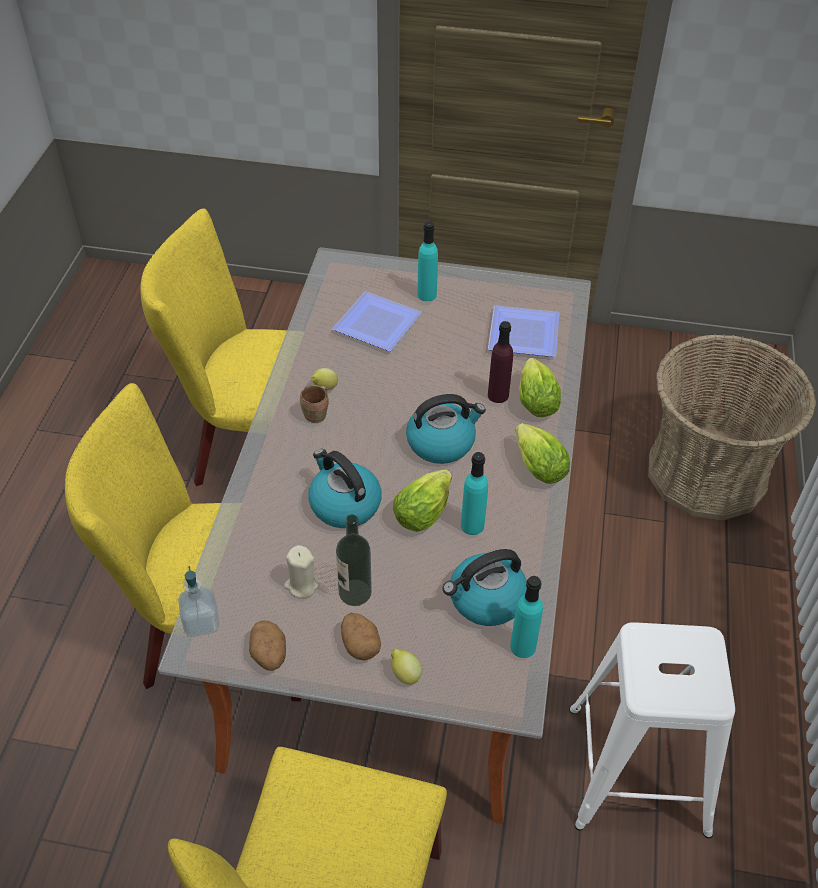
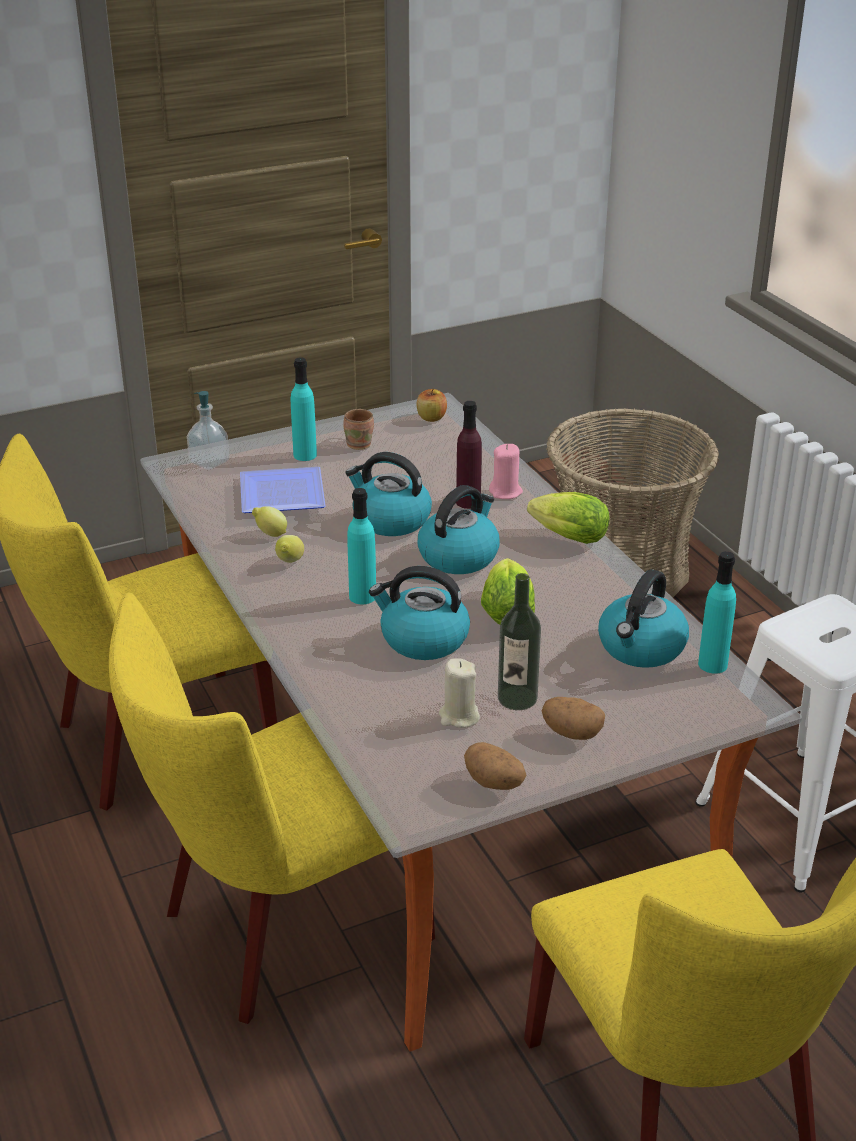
camera: 35 degrees left, 15 degrees down
soap dispenser [178,566,220,637] -> soap dispenser moved to [187,391,230,470]
brown mug [300,385,329,423] -> brown mug moved to [343,409,374,450]
lemon [391,648,422,684] -> lemon moved to [252,506,287,537]
turquoise bottle [461,452,488,535] -> turquoise bottle moved to [347,488,376,604]
plate [488,305,560,357] -> none
lettuce [519,358,561,417] -> pink candle [489,444,523,499]
none -> kettle [345,452,432,536]
none -> apple [417,388,447,422]

